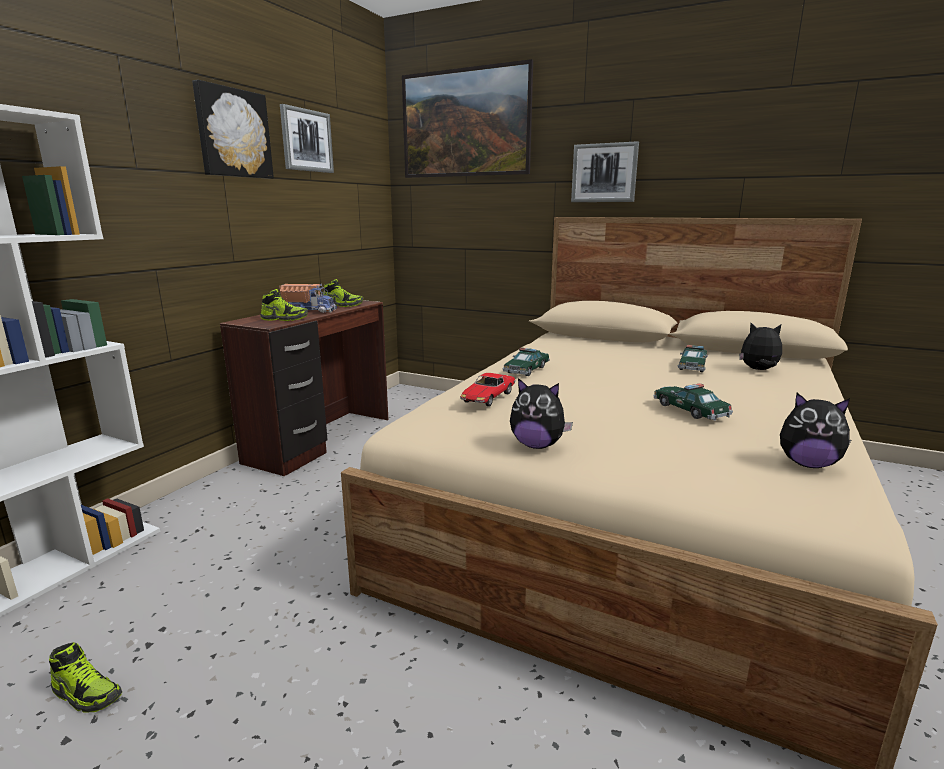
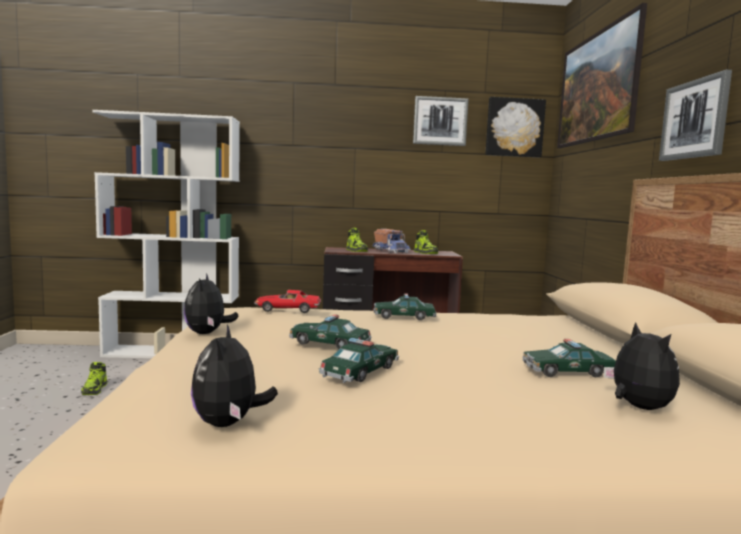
camera: 60 degrees right, 10 degrees down
picture [192,80,274,179] -> picture moved to [485,97,546,157]
none -> toy car [289,314,372,349]

